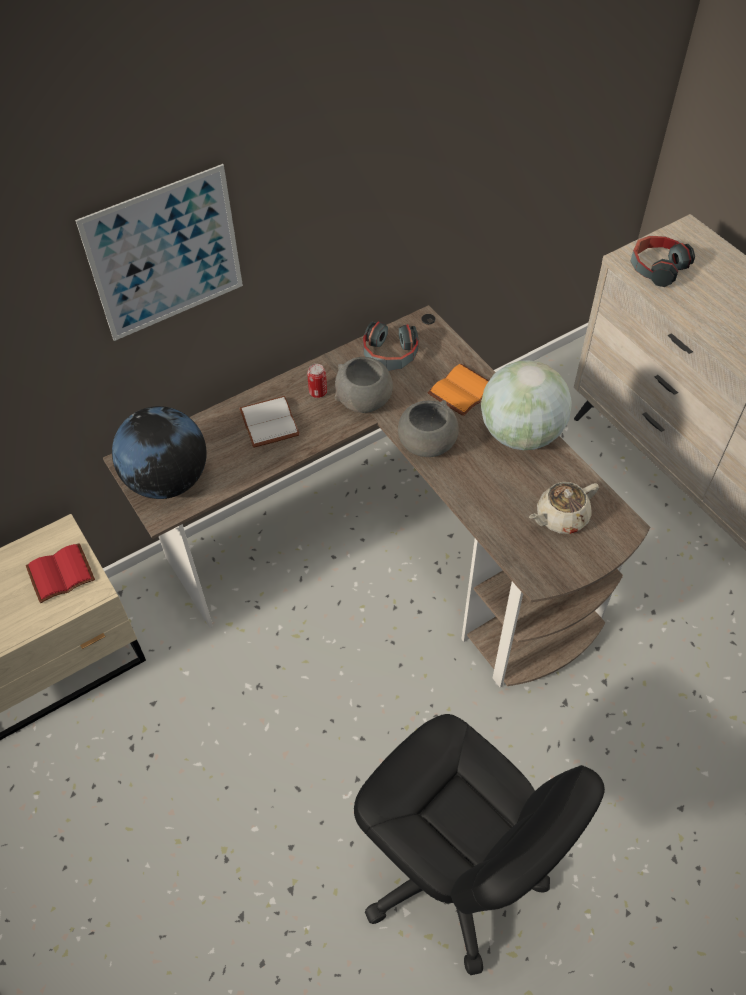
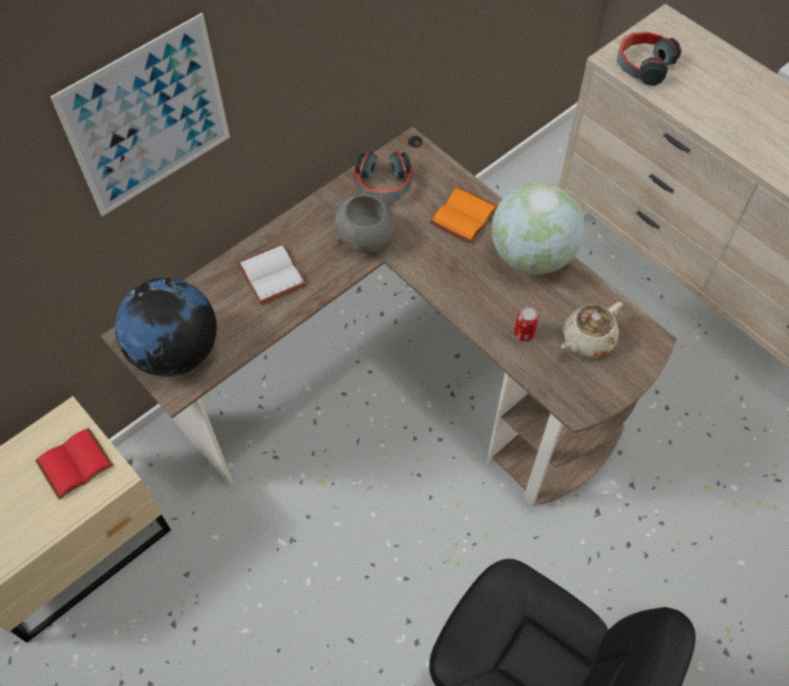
camera: 10 degrees left, 5 degrees up
can [307,364,327,398] -> can moved to [514,306,539,341]
grey bowl [398,400,459,457] -> none

